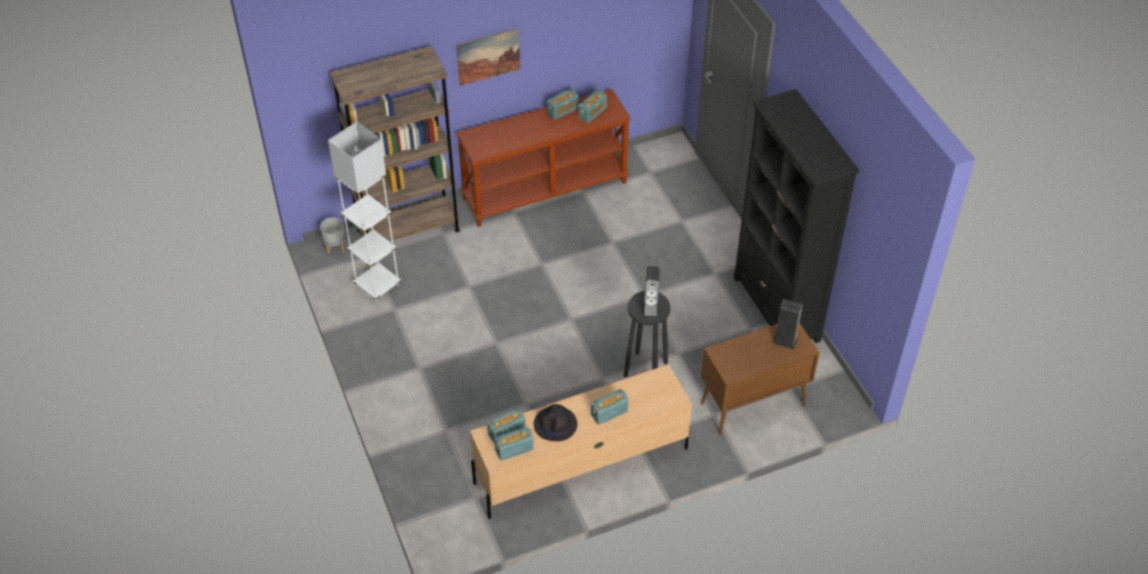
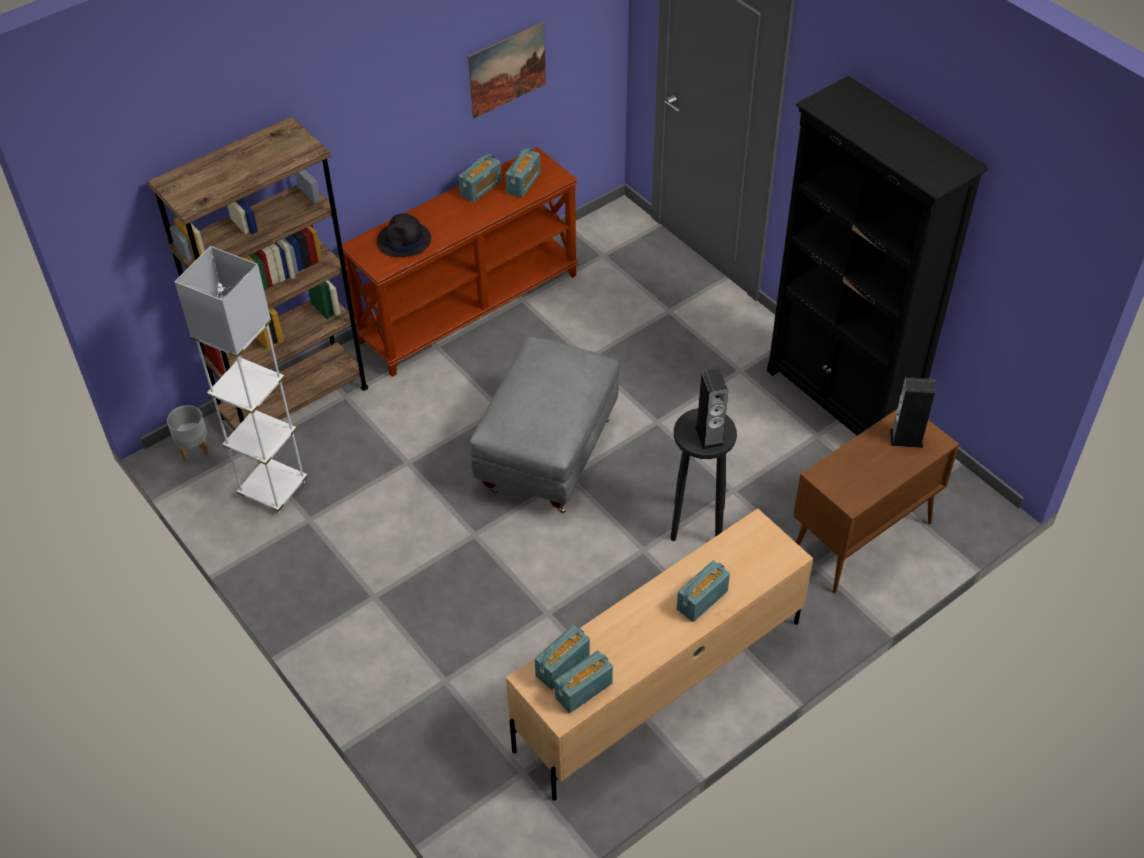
camera: 15 degrees left, 0 degrees up
picture [456,28,520,86] -> picture moved to [468,22,546,118]
black hat [534,404,577,441] -> black hat moved to [377,214,431,257]
none -> grey ottoman [470,337,619,513]

